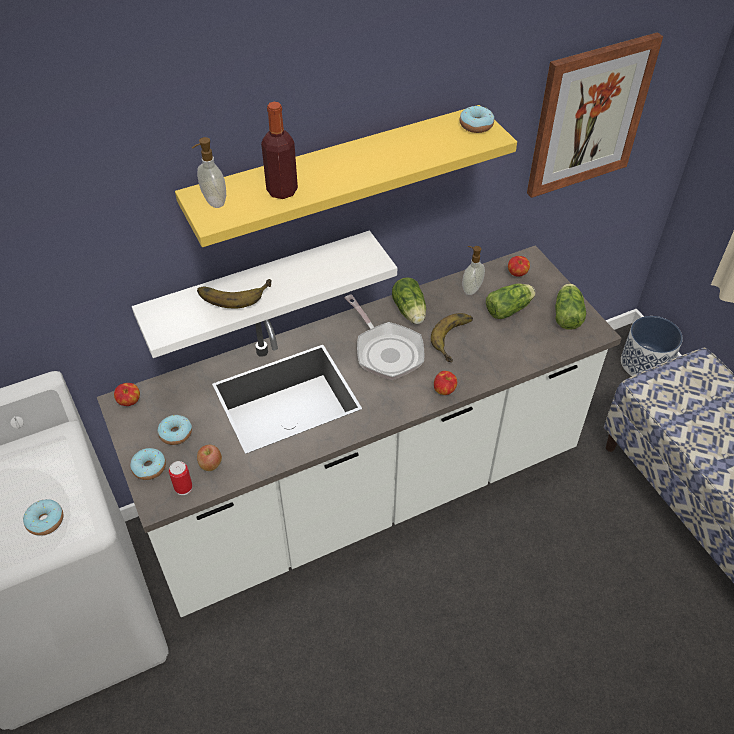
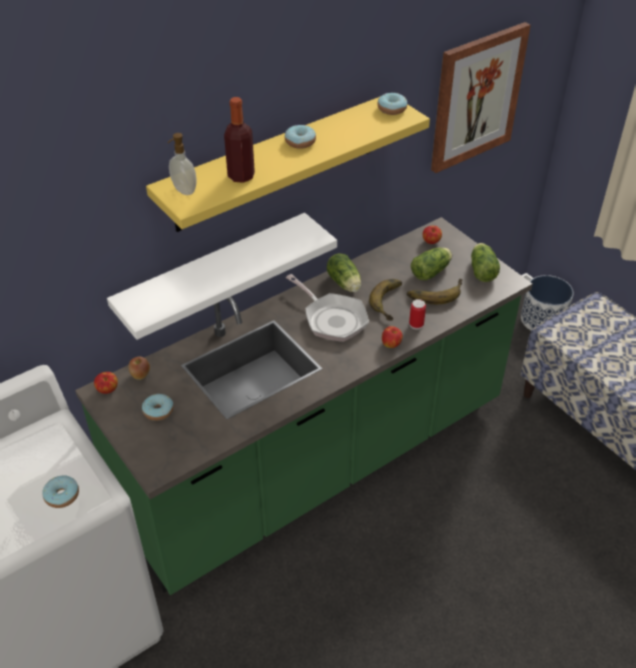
camera: 10 degrees left, 5 degrees down
white counter [97,245,622,617] -> green counter [75,217,533,595]
donut [130,448,166,480] -> donut moved to [285,125,316,149]
can [169,461,193,495] -> can moved to [409,299,426,330]
banana [197,279,272,309] -> banana moved to [407,279,462,304]
apple [197,445,222,471] -> apple moved to [128,357,150,380]
soap dispenser [462,246,485,295] -> none

